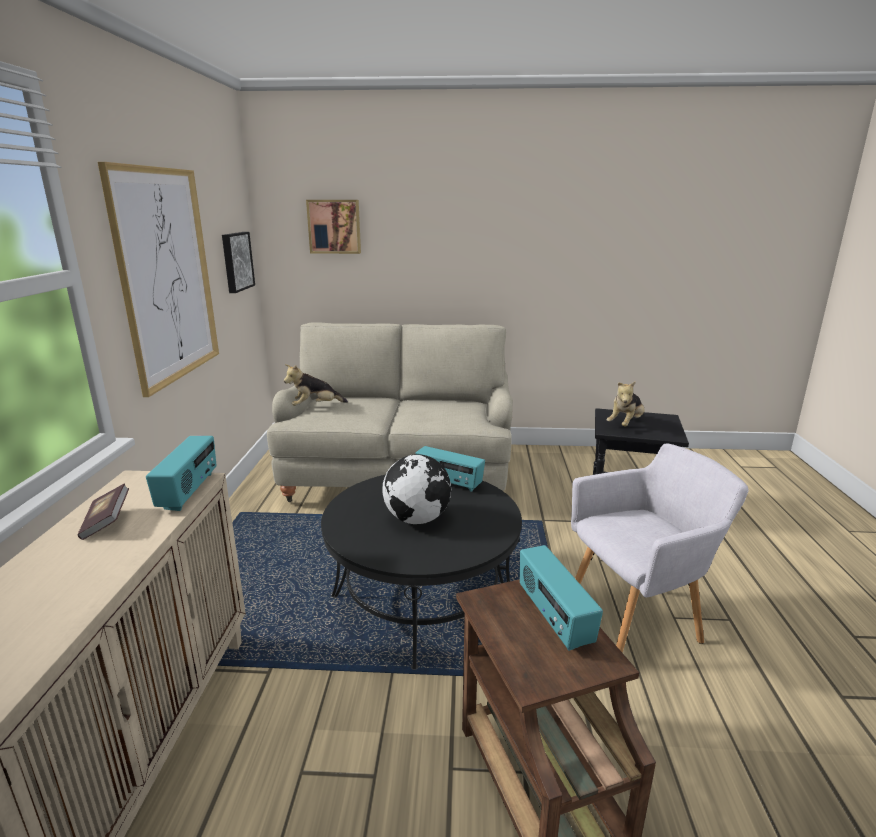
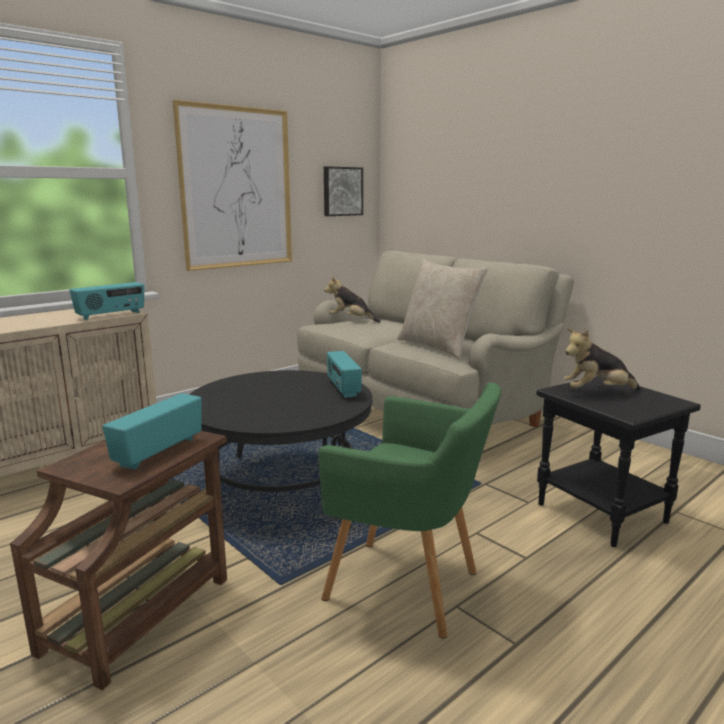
camera: 45 degrees right, 5 degrees down
book [78,483,129,540] -> none
picture [306,200,361,254] -> none
globe [382,454,451,524] -> none
grey armchair [571,444,749,653] -> green armchair [318,383,501,638]
none -> beige pillow [397,259,488,359]

